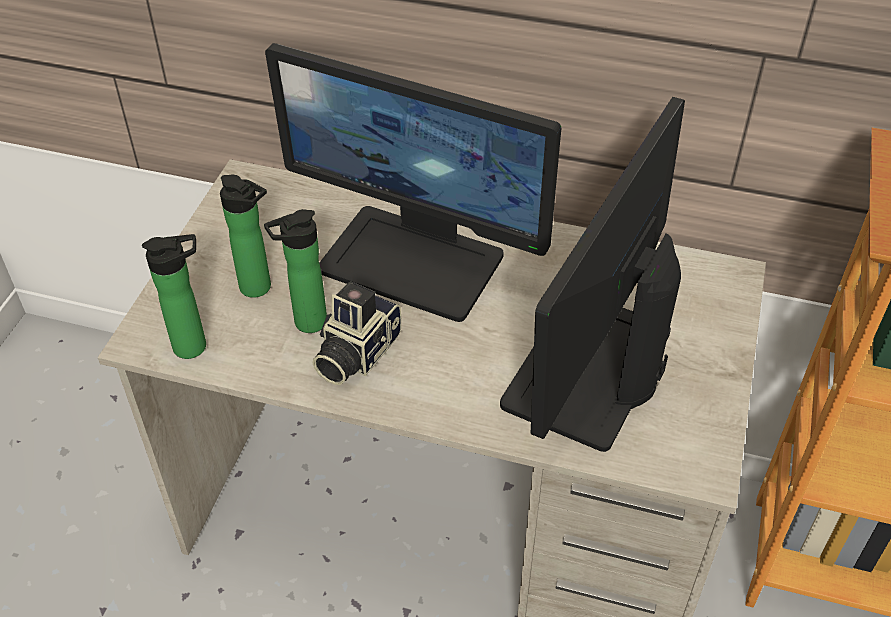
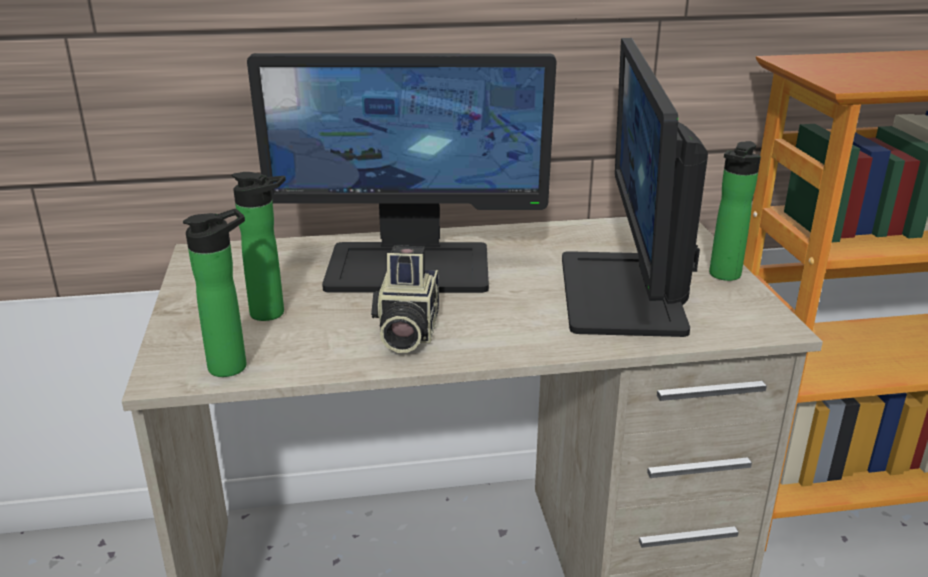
camera: 25 degrees left, 20 degrees down
bottle [264,209,327,333] -> bottle moved to [709,141,761,281]

